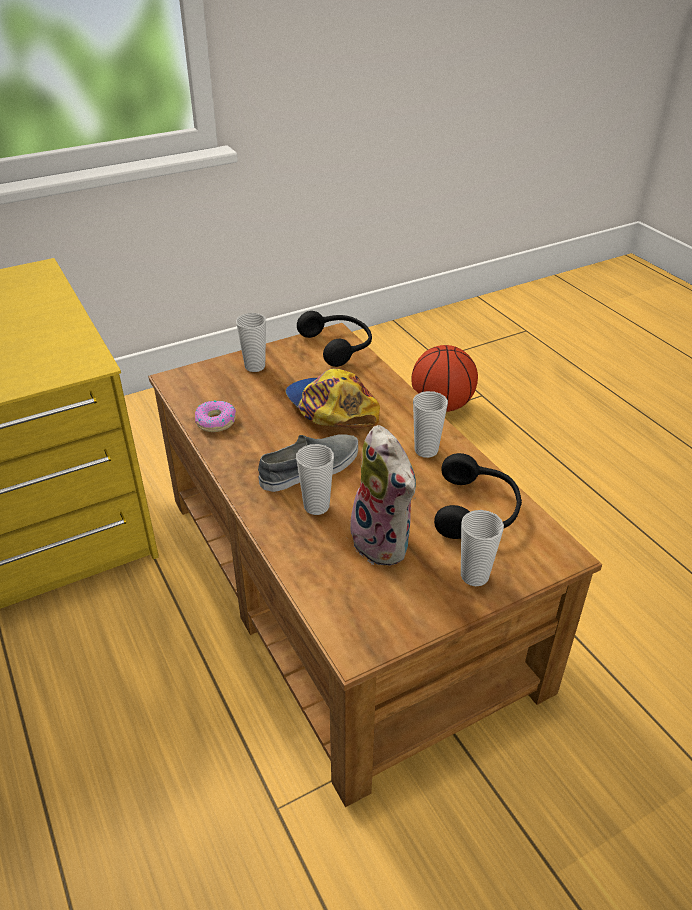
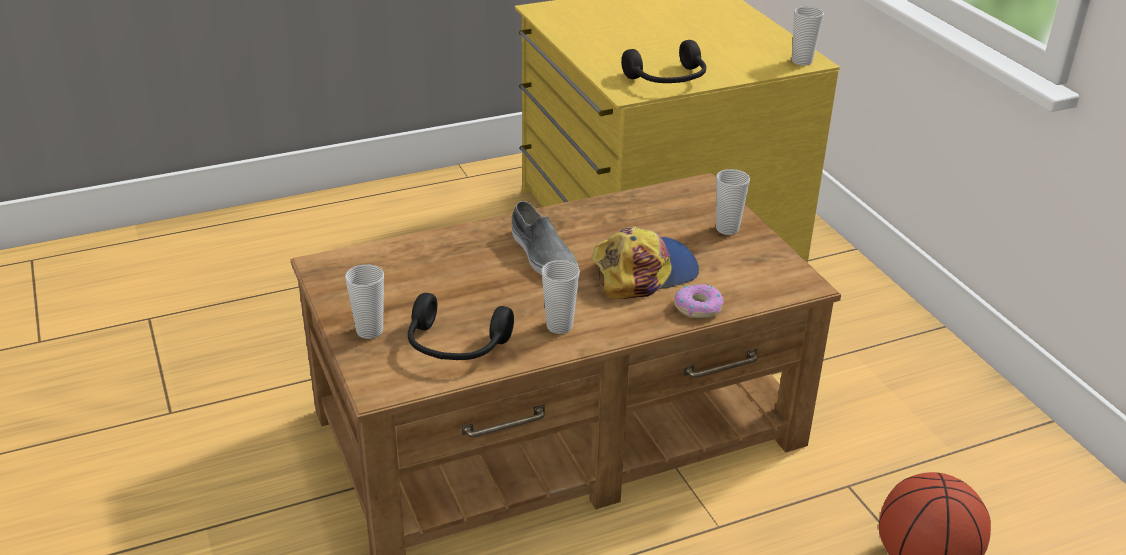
camera: 95 degrees right, 5 degrees down
donut [195,400,236,432] -> donut moved to [674,284,724,318]
cup [296,444,334,515] -> cup moved to [792,6,824,66]
black headphones [297,311,372,367] -> black headphones moved to [621,40,706,83]
plush toy [346,425,416,566] -> none

